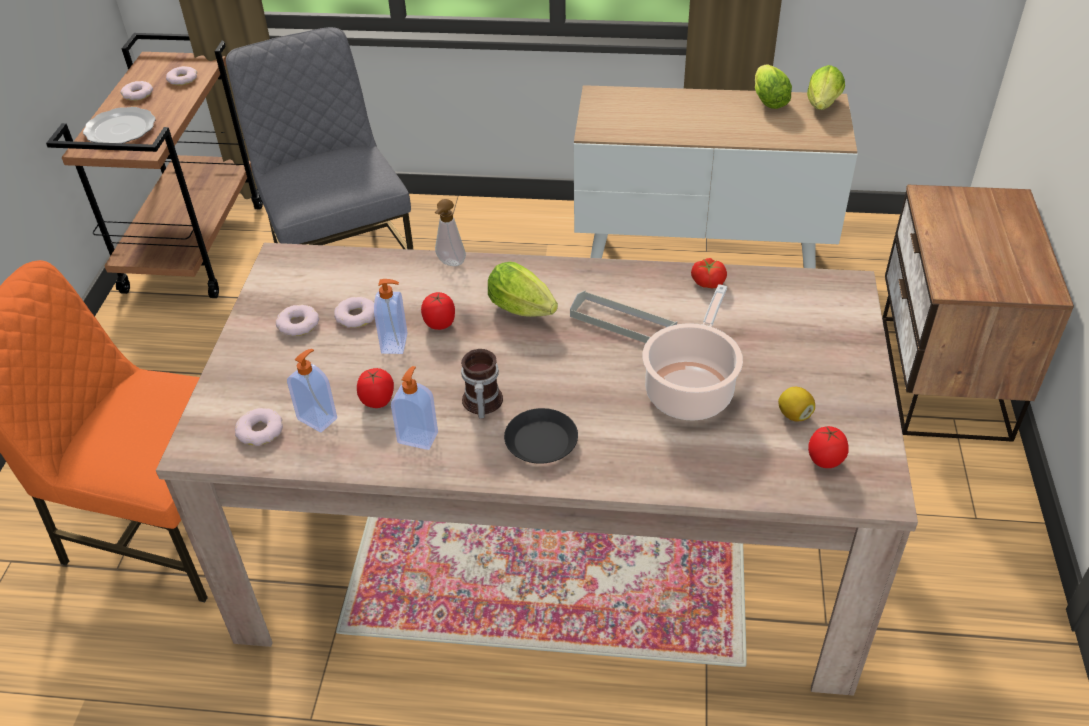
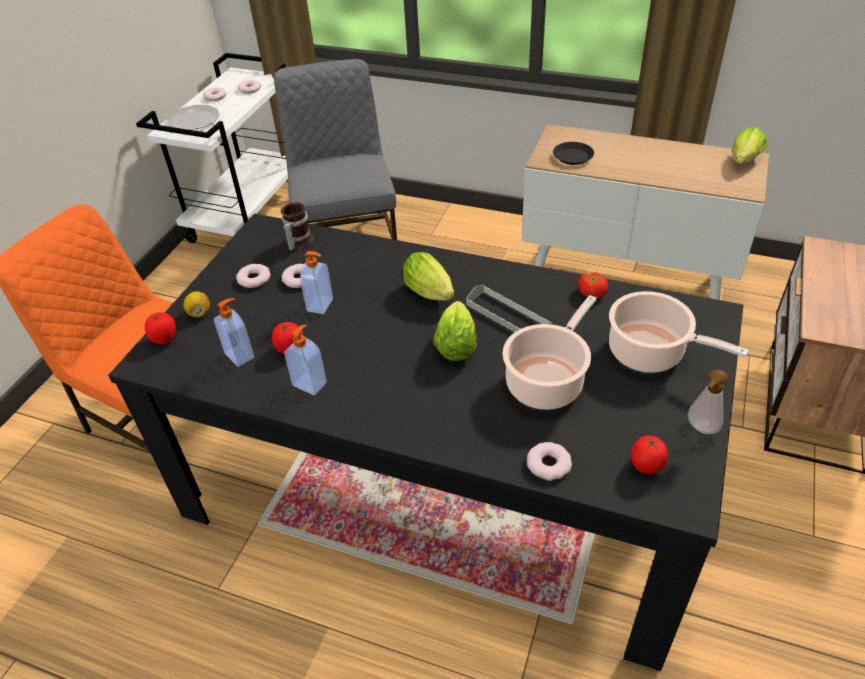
camera: 15 degrees right, 0 degrees up
brown cart [46,33,263,298] -> white cart [136,53,288,243]
beige dining table [156,243,918,696] -> black dining table [108,213,743,671]
donut [235,408,283,446] -> donut moved to [527,442,572,481]
tomato [421,292,455,330] -> tomato moved to [145,312,176,344]
soap dispenser [435,199,466,266] -> soap dispenser moved to [688,370,728,434]
mug [461,349,503,419] -> mug moved to [281,202,314,250]
black plate [504,408,578,464] -> black plate moved to [553,142,594,165]
lettuce [755,65,792,109] -> lettuce moved to [433,301,476,361]
lemon [778,387,815,421] -> lemon moved to [183,291,210,318]
none -> cooking pot [609,291,749,373]

